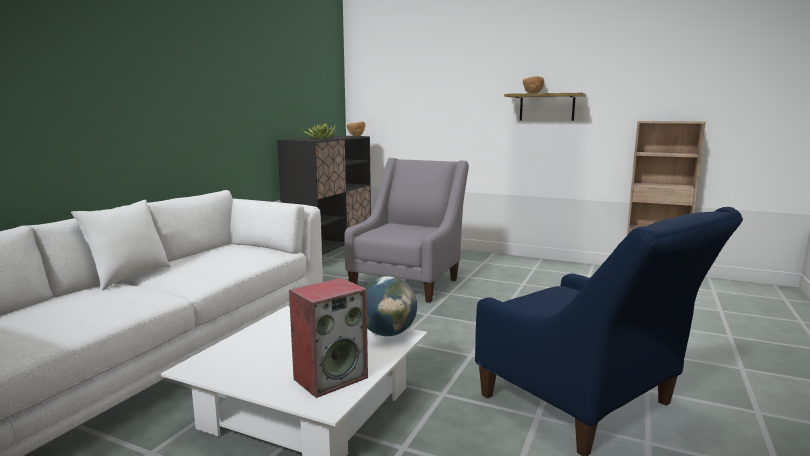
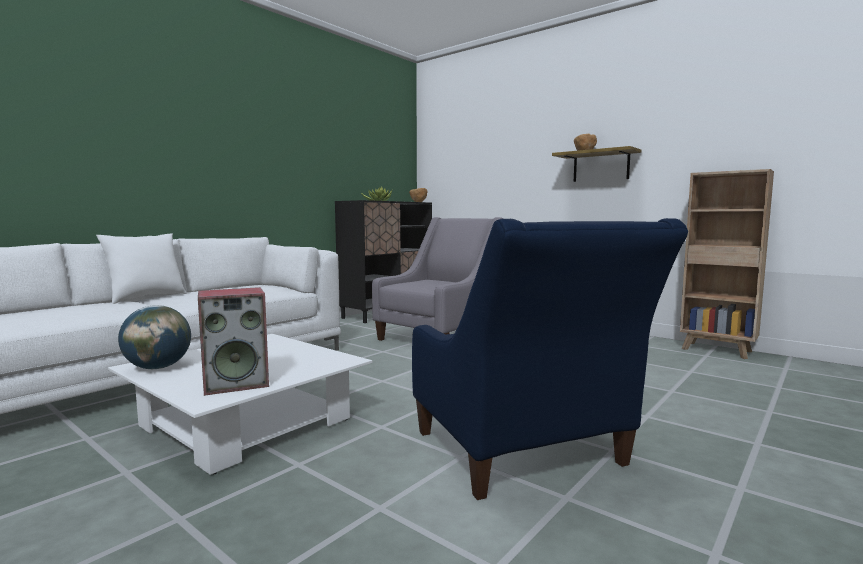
camera: 15 degrees right, 5 degrees down
globe [365,276,417,336] -> globe moved to [118,305,191,369]

